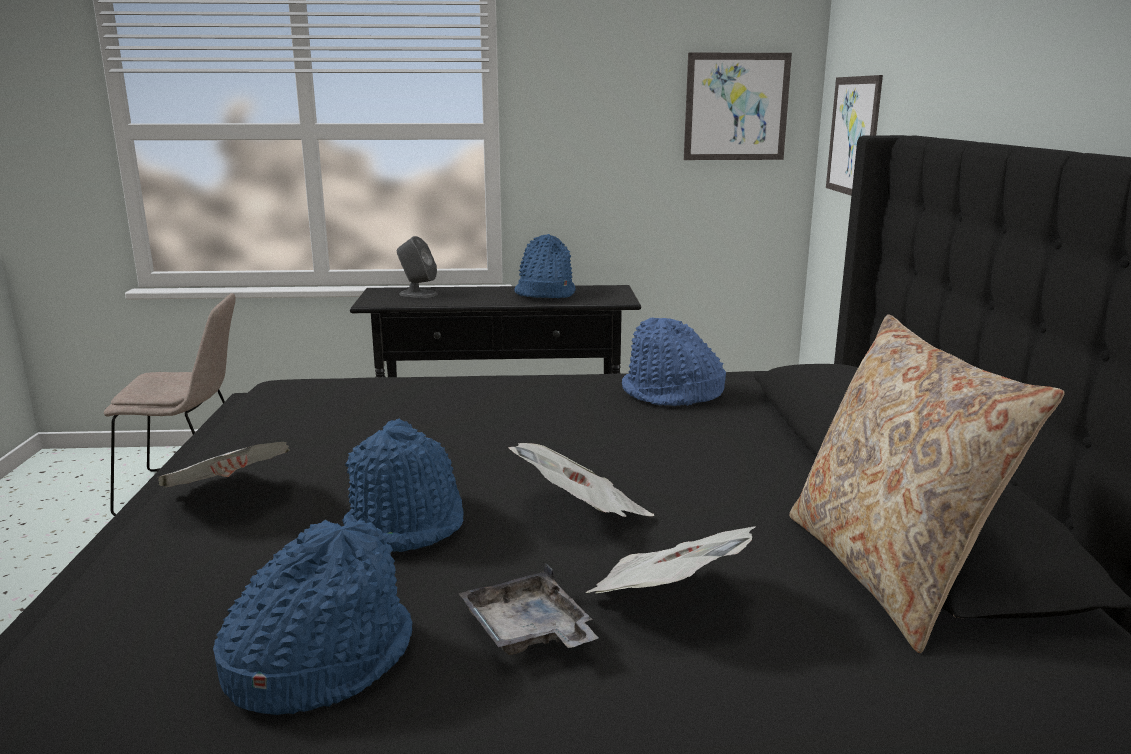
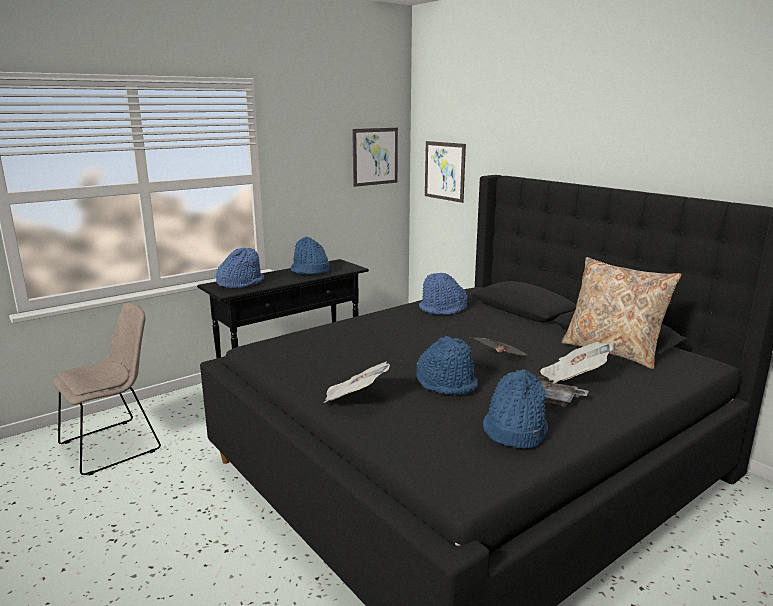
camera: 35 degrees left, 0 degrees up
grey speaker [397,236,437,298] -> blue hat [216,248,264,288]

